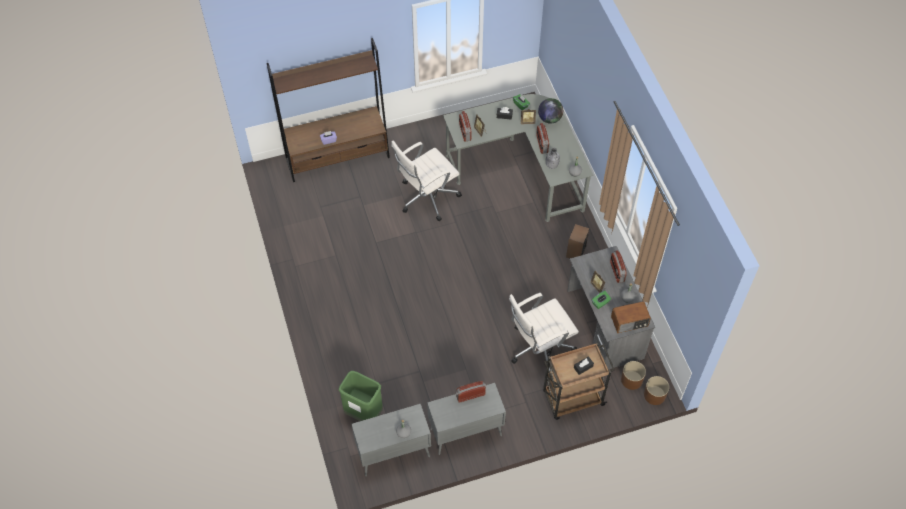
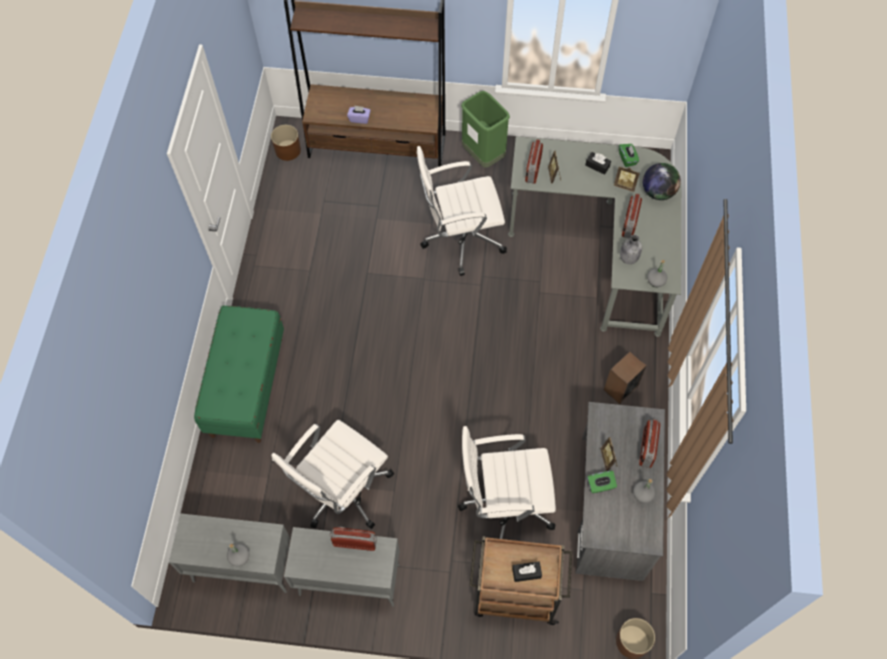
camera: 25 degrees right, 5 degrees up
green trash can [339,371,383,421] -> green trash can moved to [461,91,510,168]
radio [611,301,651,333] -> none
brown planter [621,361,646,390] -> brown planter moved to [271,125,301,161]
none -> green bench [194,306,284,443]
none -> white office chair [271,420,394,529]

